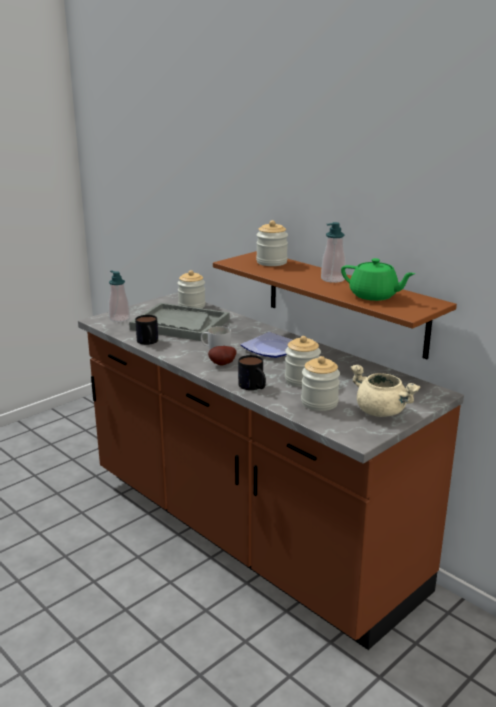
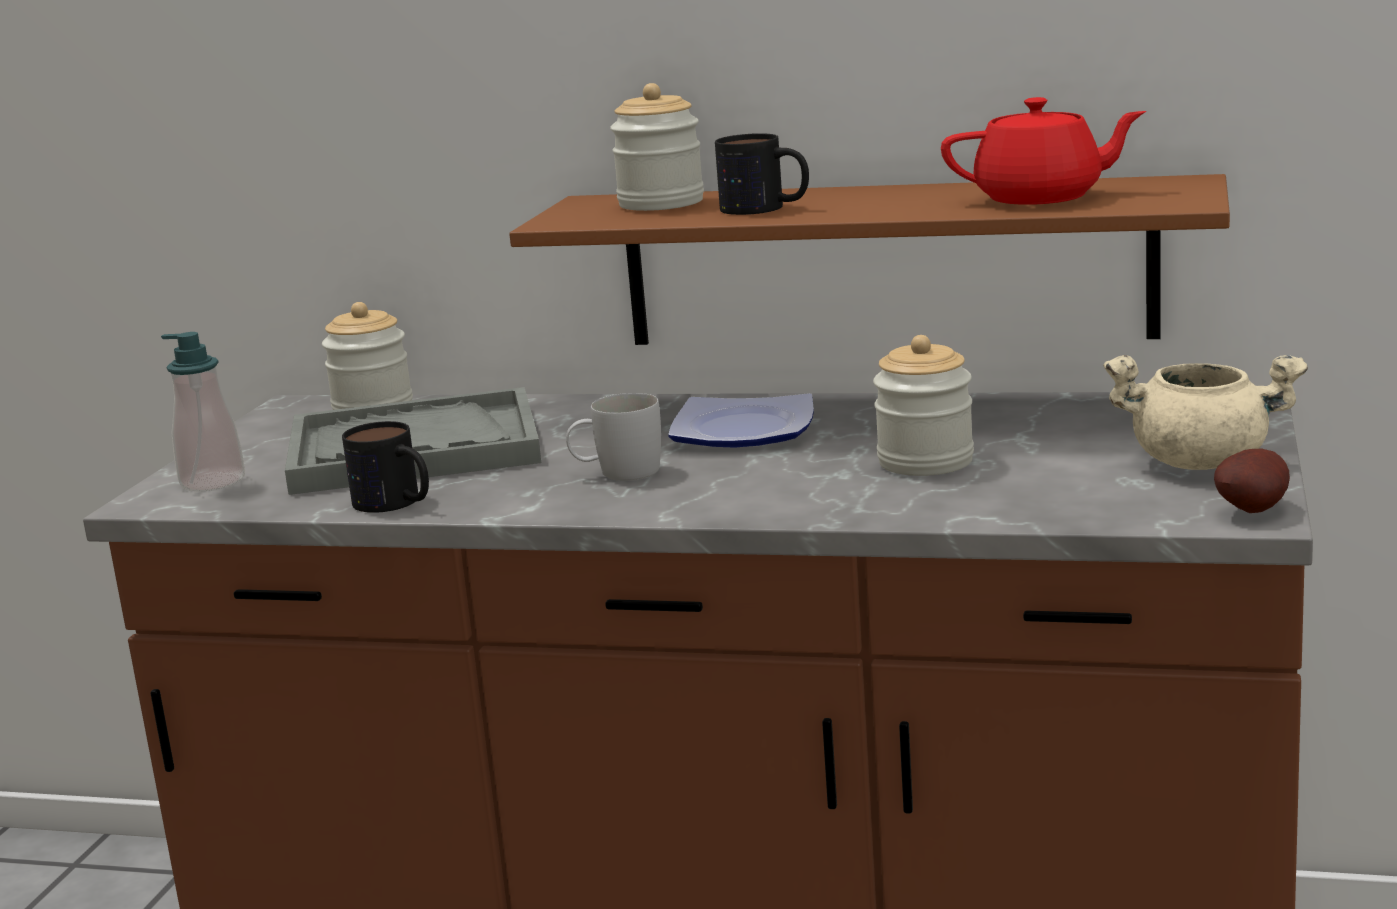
camera: 30 degrees left, 5 degrees down
potato [208,346,236,366] -> potato moved to [1214,449,1290,513]
mug [238,355,266,390] -> mug moved to [715,133,809,215]
jar [301,356,340,411] -> none
soap dispenser [321,222,346,283] -> none
green teapot [341,258,415,301] -> red teapot [941,97,1146,205]

